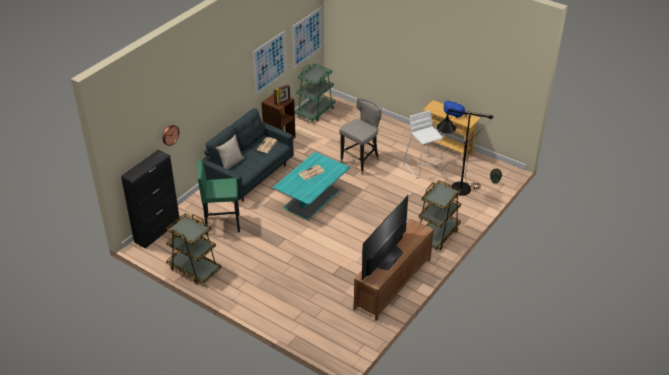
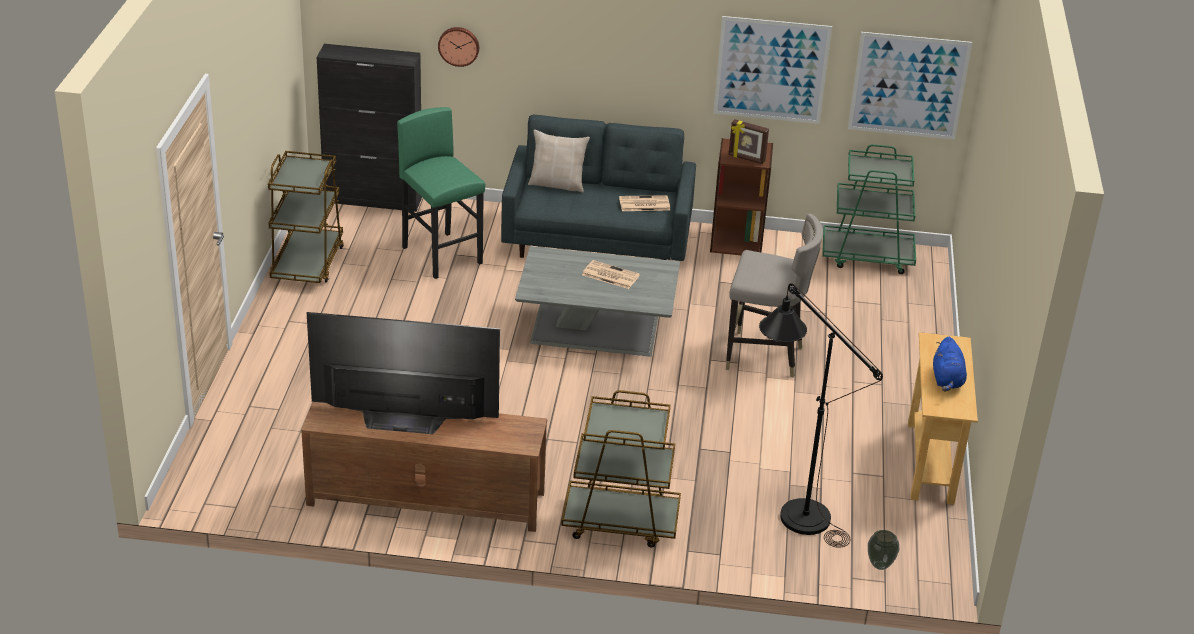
camera: 60 degrees right, 5 degrees down
turquoise coffee table [273,152,350,220] -> grey coffee table [515,246,680,357]
white stool [404,110,443,179] -> none

